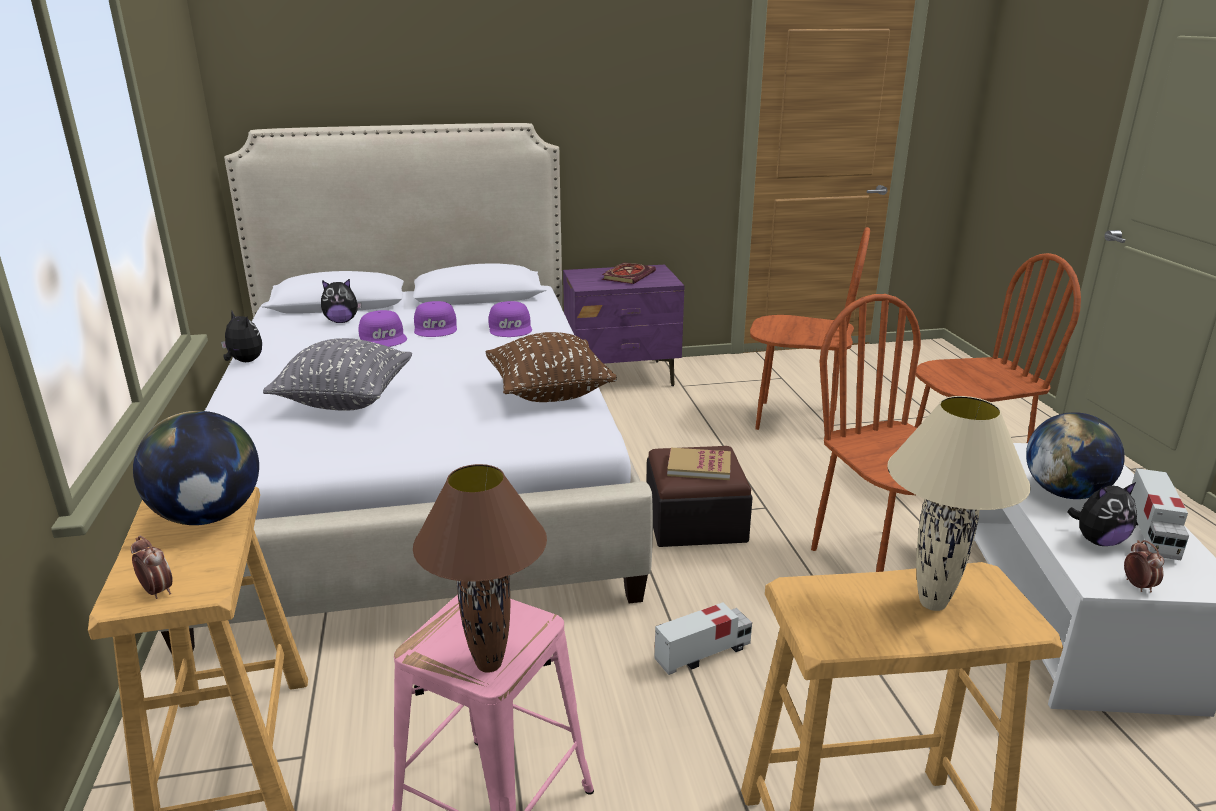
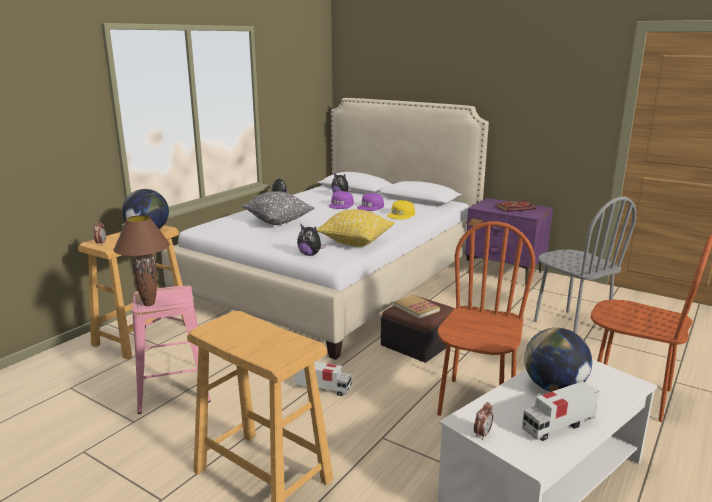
camera: 45 degrees right, 5 degrees down
brown pillow [486,332,617,402] -> yellow pillow [316,209,395,247]
purple cap [488,301,532,337] -> yellow cap [387,200,415,219]
brown chair [750,227,870,432] -> grey chair [534,197,637,334]
beige table lamp [887,396,1031,611] -> none
plush toy [1067,482,1137,546] -> plush toy moved to [297,224,325,256]

